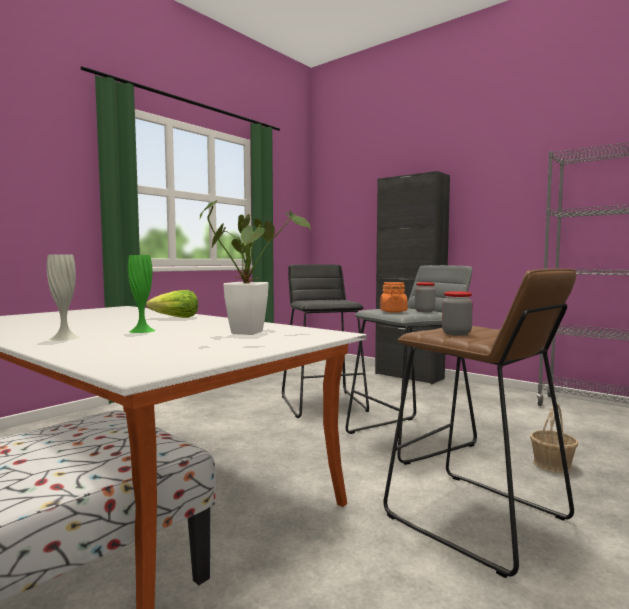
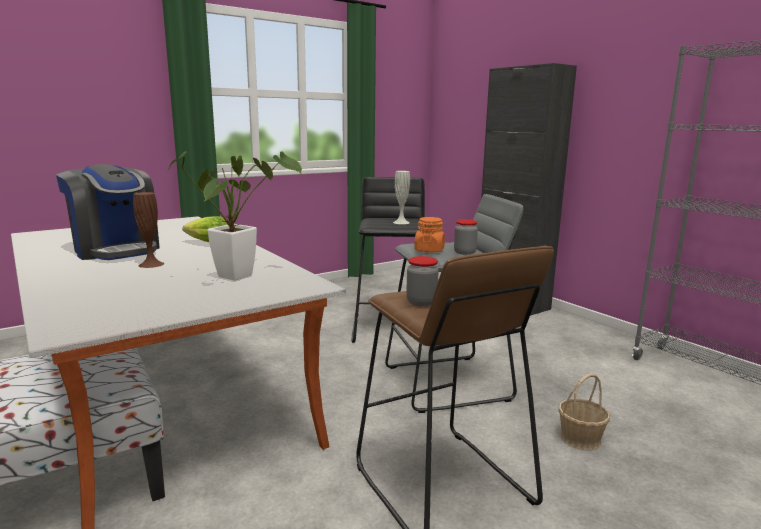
camera: 15 degrees right, 10 degrees up
white vase [47,254,80,341] -> white vase moved to [393,171,410,224]
green vase [128,255,156,333] -> brown vase [133,192,164,268]
none -> coffee machine [56,164,160,260]

